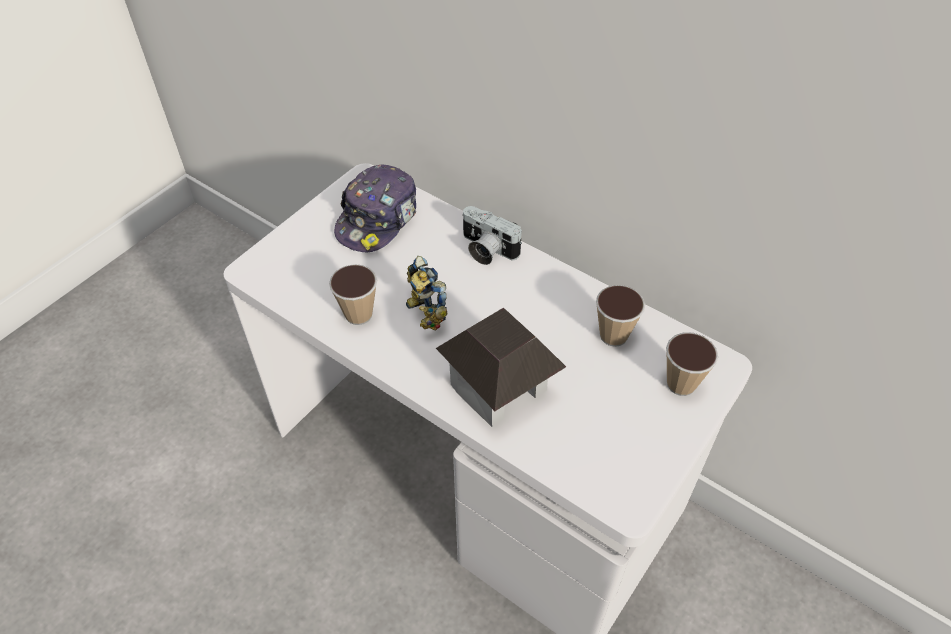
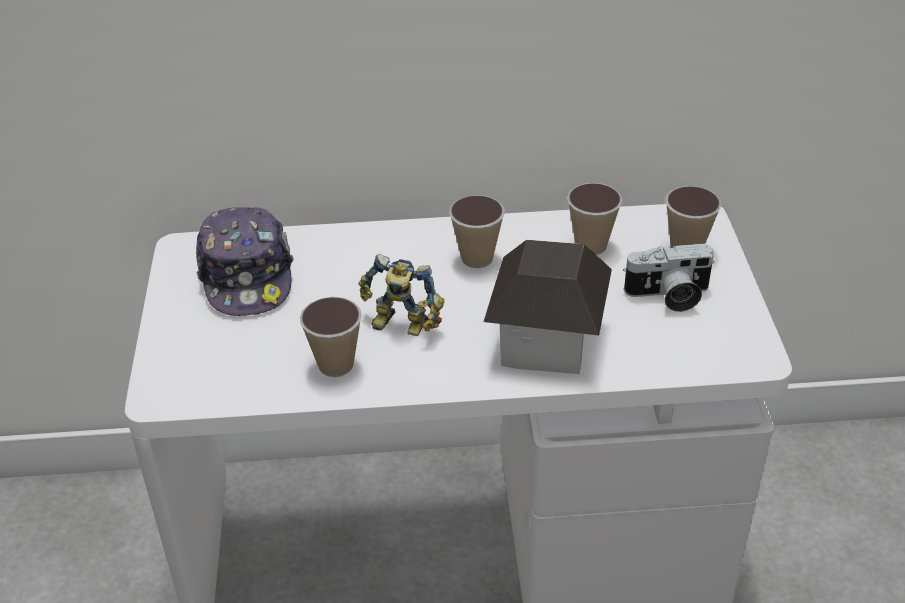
camera: 40 degrees left, 10 degrees down
camera [463,206,522,265] -> camera moved to [623,243,715,312]
none -> cup [449,195,505,268]

